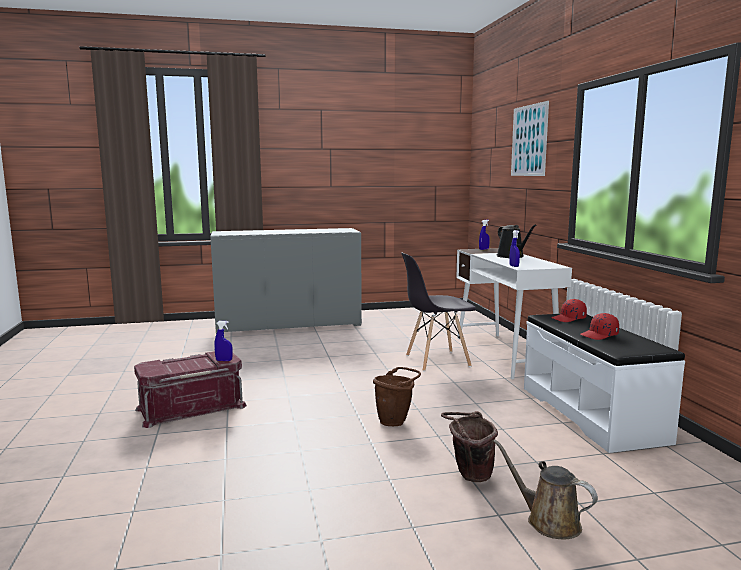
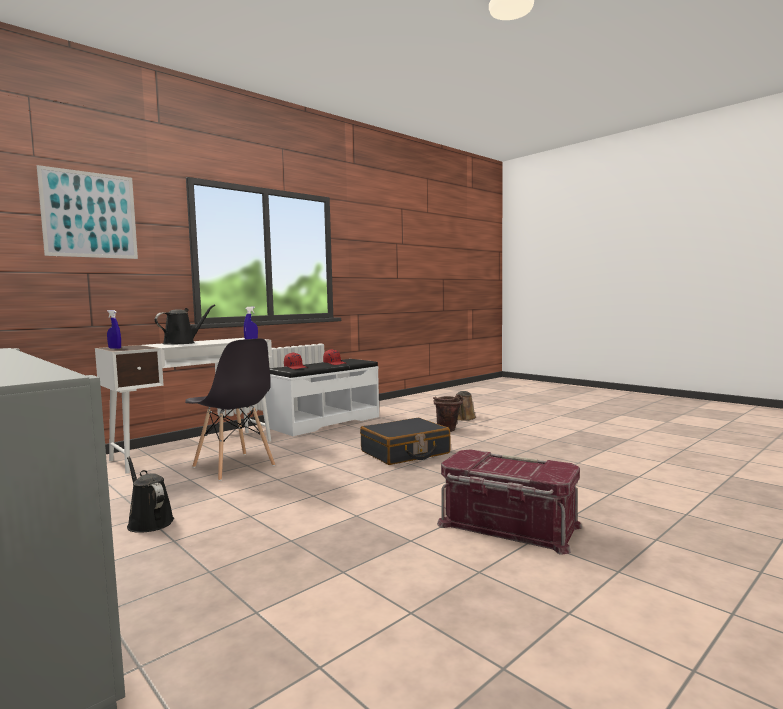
camera: 120 degrees left, 5 degrees down
blue spray bottle [214,321,233,361] -> none
brown bucket [373,367,421,426] -> black suitcase [360,418,451,465]
none -> black watering can [127,457,174,533]

